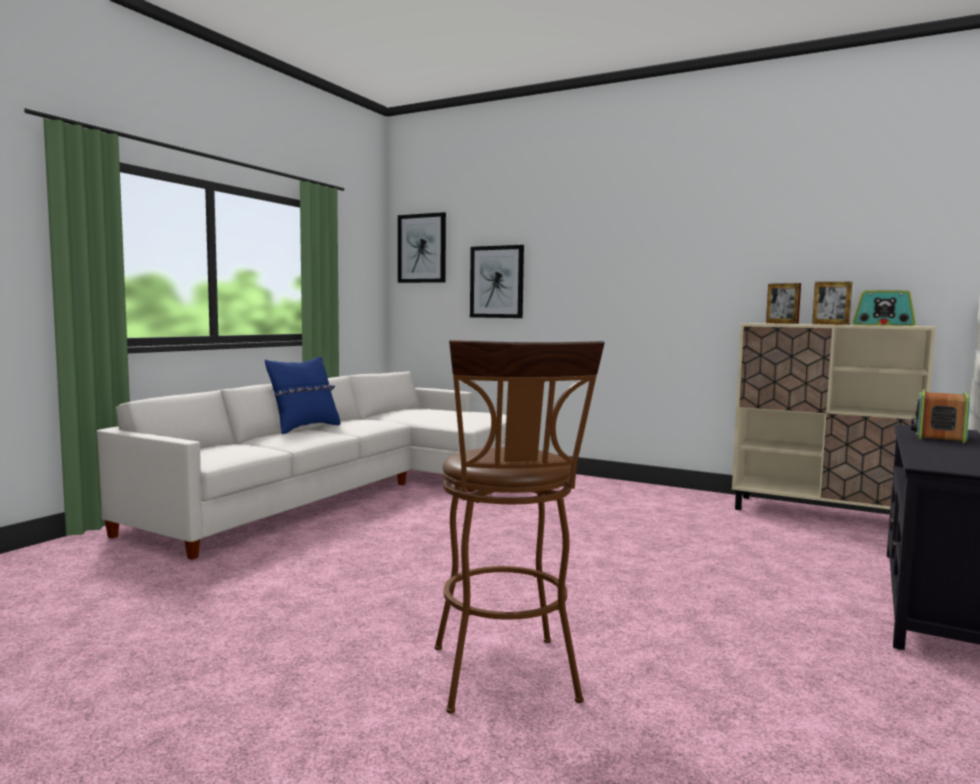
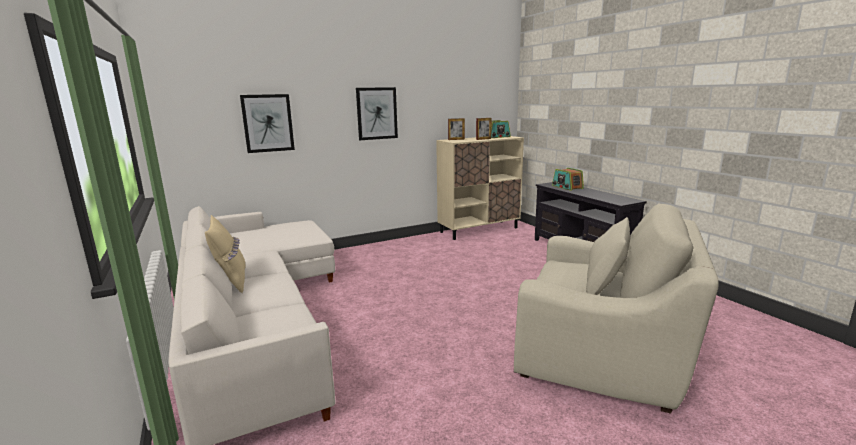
camera: 55 degrees left, 10 degrees up
blue pillow [265,357,340,434] -> beige pillow [205,215,246,293]
picture [398,212,446,283] -> picture moved to [356,87,398,140]
brown stool [435,340,605,714] -> beige armchair [514,204,719,414]

